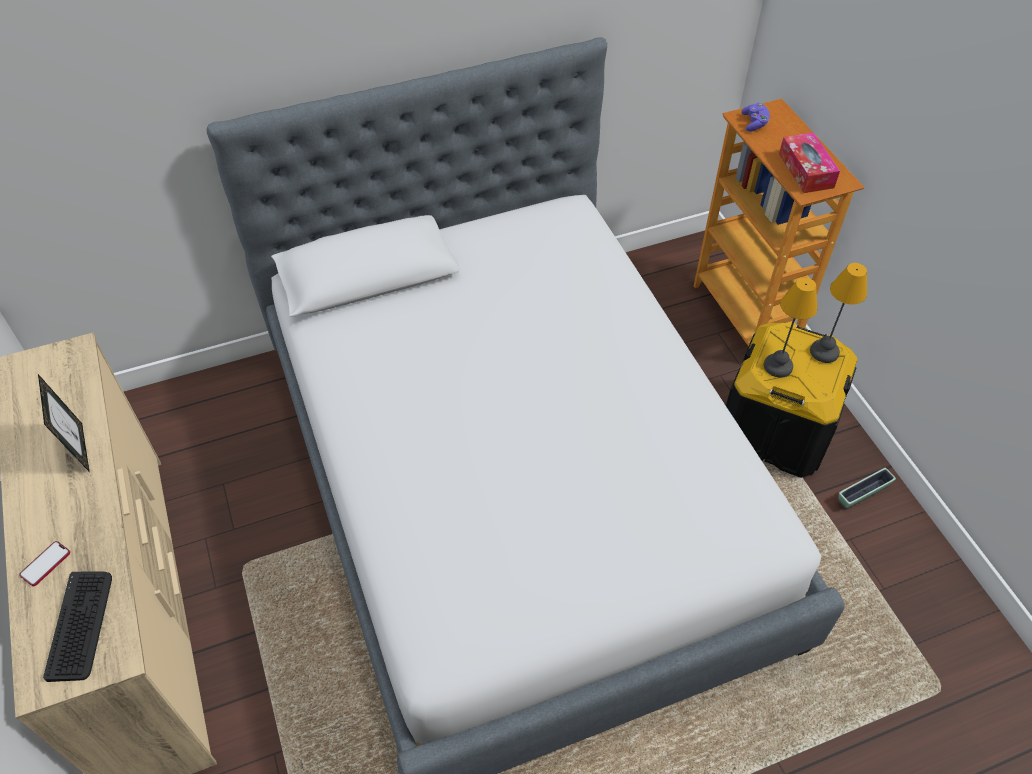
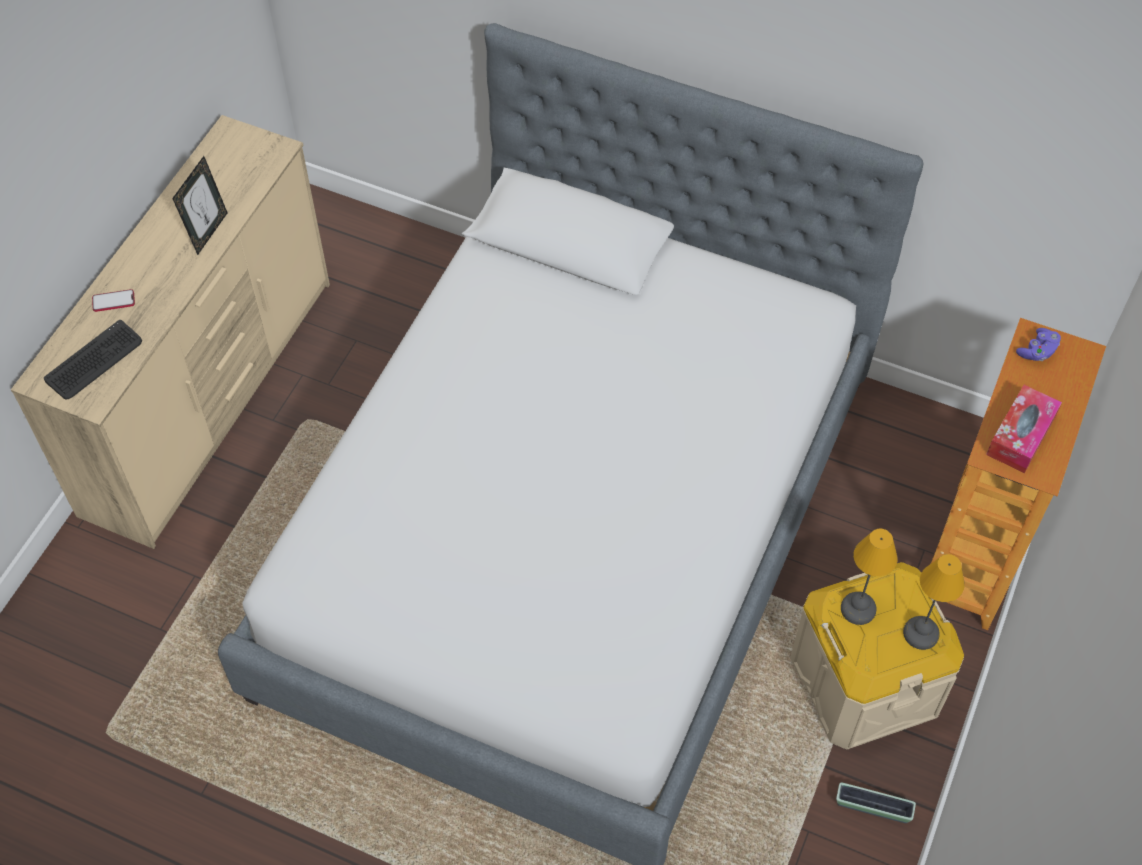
camera: 45 degrees right, 5 degrees up
black storage box [726,323,858,478] -> beige storage box [790,562,964,750]

